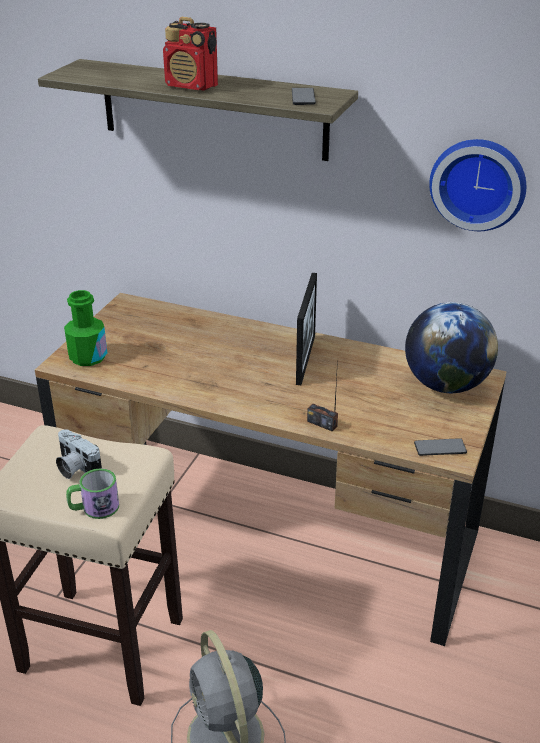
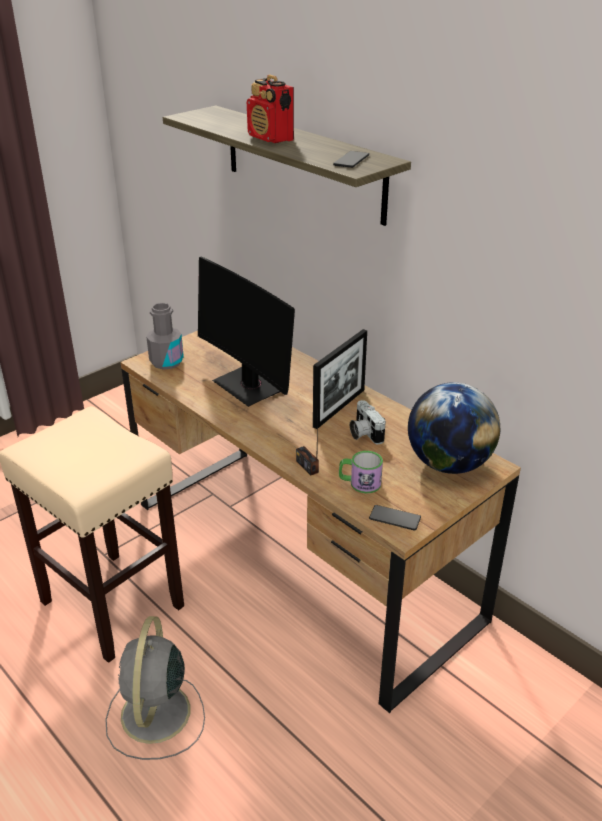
camera: 25 degrees right, 0 degrees up
camera [56,429,102,479] -> camera moved to [350,400,386,444]
green bottle [64,290,107,366] -> grey bottle [146,303,184,370]
mug [66,468,119,519] -> mug moved to [339,451,383,493]
wall clock [429,139,526,231] -> none
none -> monitor [198,257,295,407]

